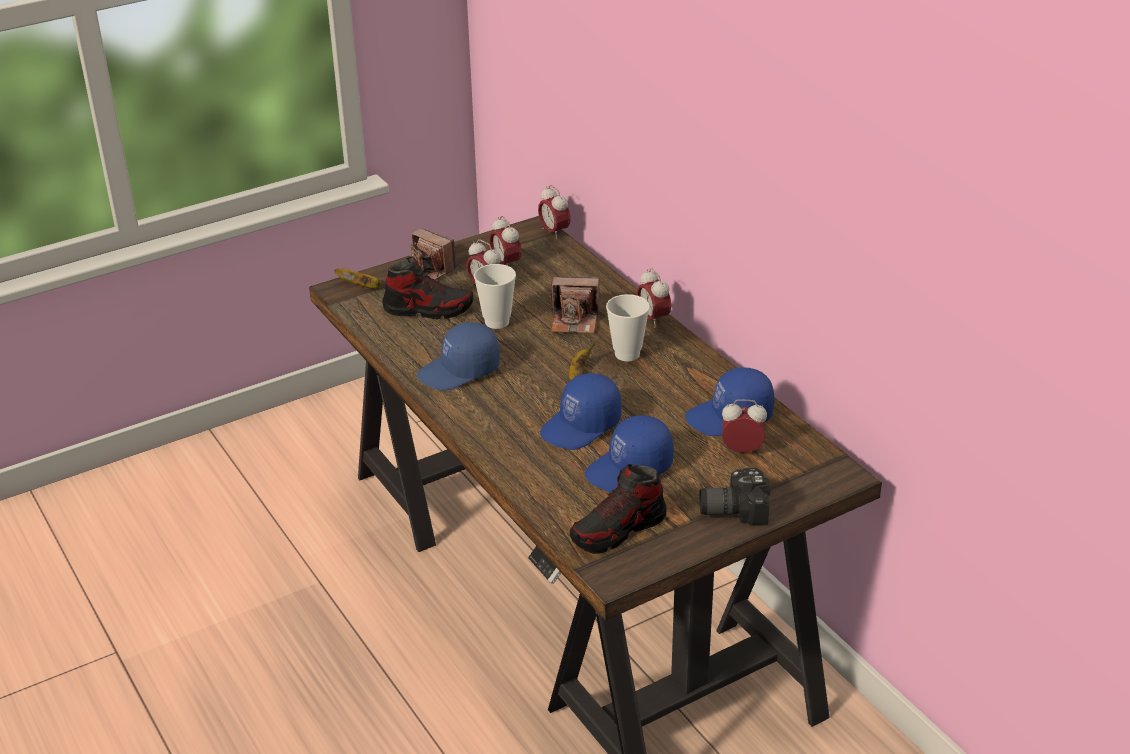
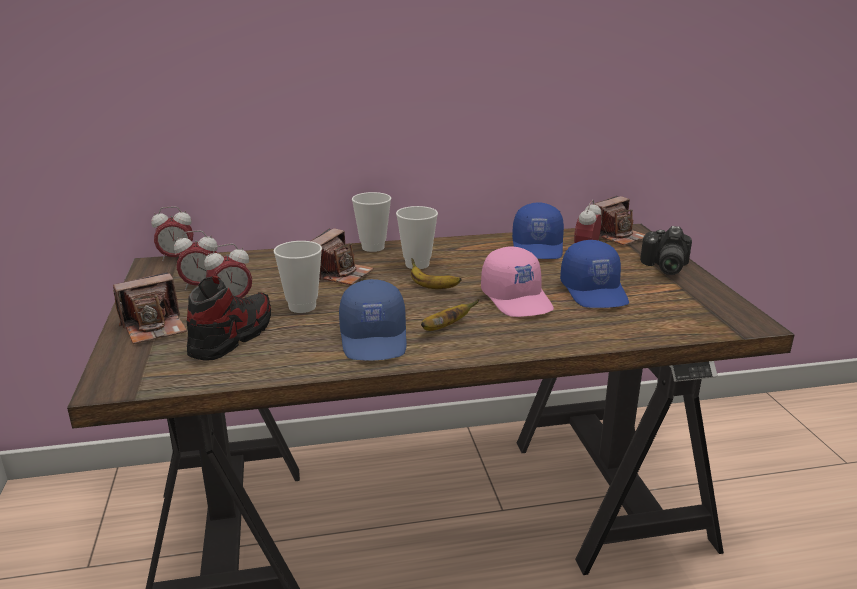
camera: 70 degrees left, 10 degrees down
banana [334,268,381,289] -> banana moved to [421,299,479,331]
blue cap [540,373,621,450] -> pink cap [481,246,554,317]
shoe [570,464,667,554] -> none
alarm clock [637,268,671,328] -> cup [352,192,391,252]
none -> camera [595,196,645,245]

